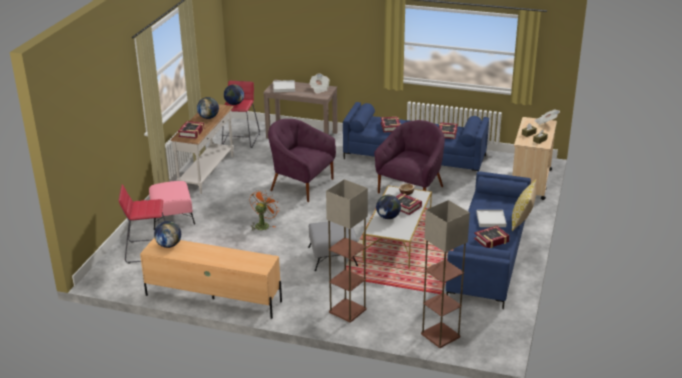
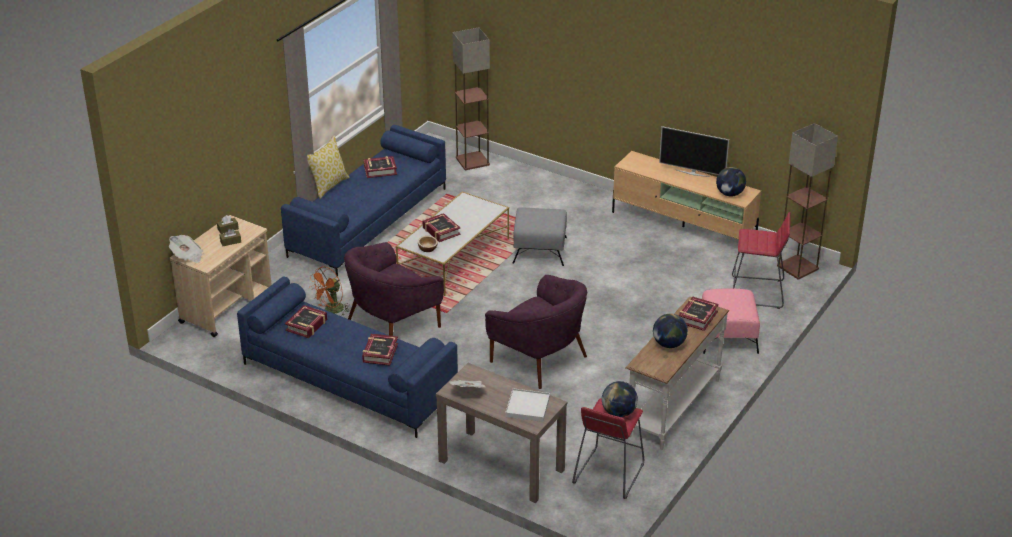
camera: 165 degrees left, 5 degrees up
orange fan [250,190,280,230] -> orange fan moved to [309,267,350,316]
floor lamp [326,179,368,323] -> floor lamp moved to [777,123,838,279]
globe [376,195,401,219] -> none
white tray [476,210,507,227] -> none
none -> television [659,126,729,177]

